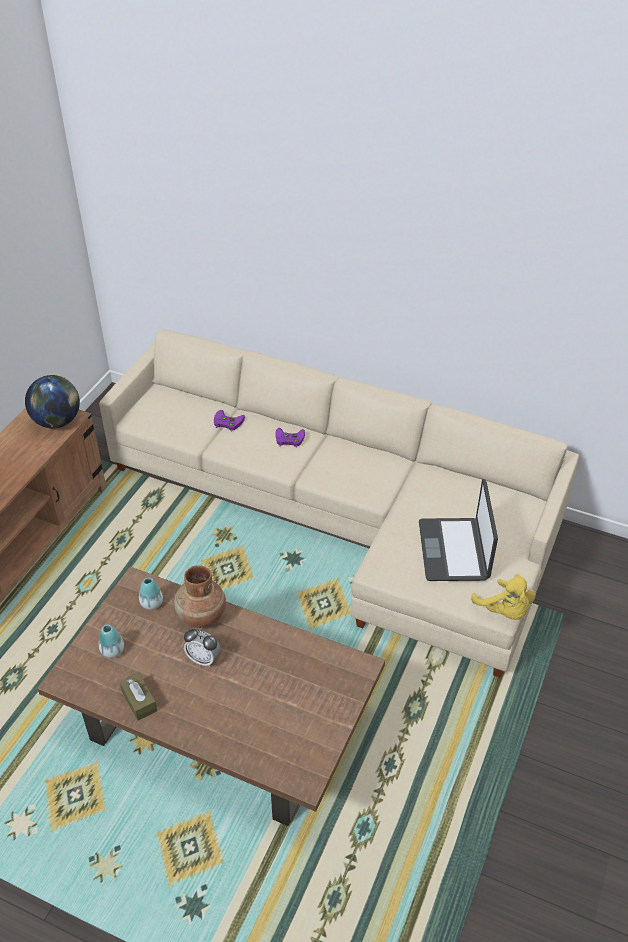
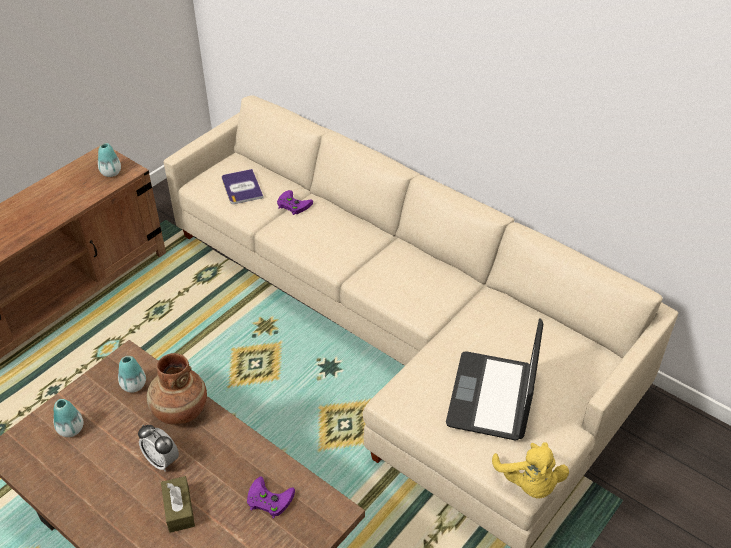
camera: 15 degrees right, 0 degrees up
globe [25,375,80,429] -> vase [98,143,121,177]
brown tissue box [119,672,157,721] -> brown tissue box moved to [161,476,195,533]
purple game controller [275,428,305,448] -> purple game controller moved to [247,477,295,518]
none -> book [222,169,264,204]

